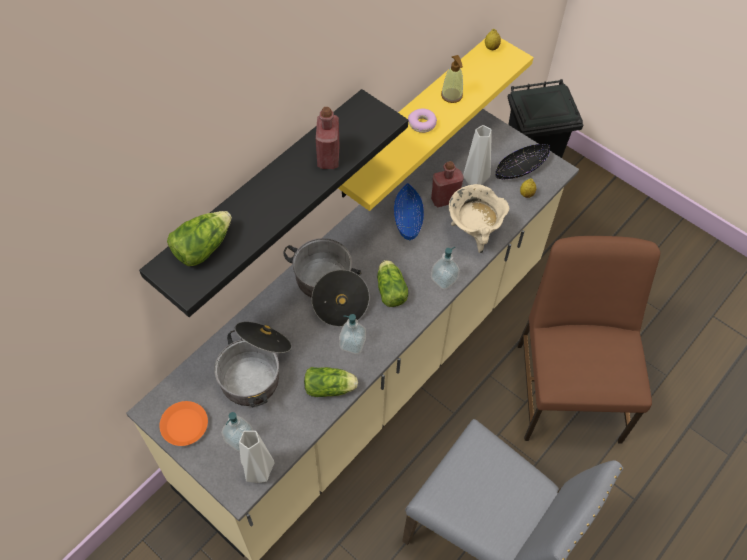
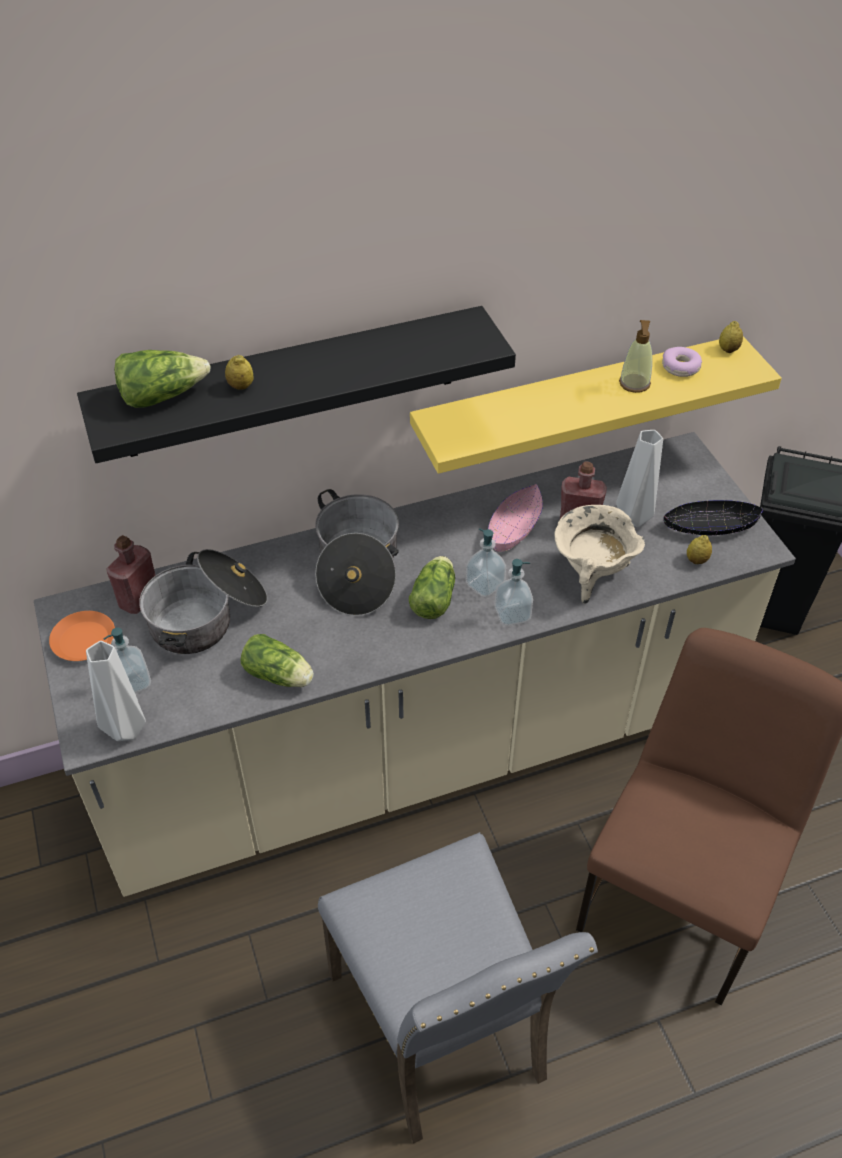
camera: 30 degrees right, 10 degrees down
red bottle [316,107,340,169] -> red bottle moved to [106,535,155,614]
soap dispenser [339,314,366,354] -> soap dispenser moved to [466,528,506,597]
blue bowl [394,183,424,241] -> pink bowl [488,484,543,552]
donut [408,109,437,133] -> donut moved to [662,347,702,377]
none -> lemon [225,355,254,390]

